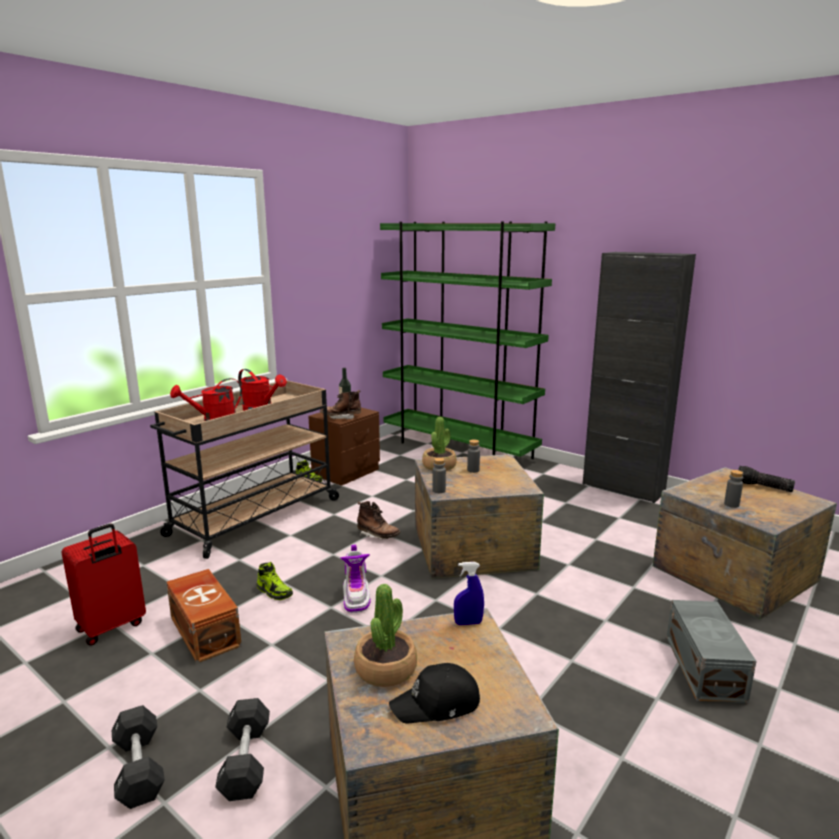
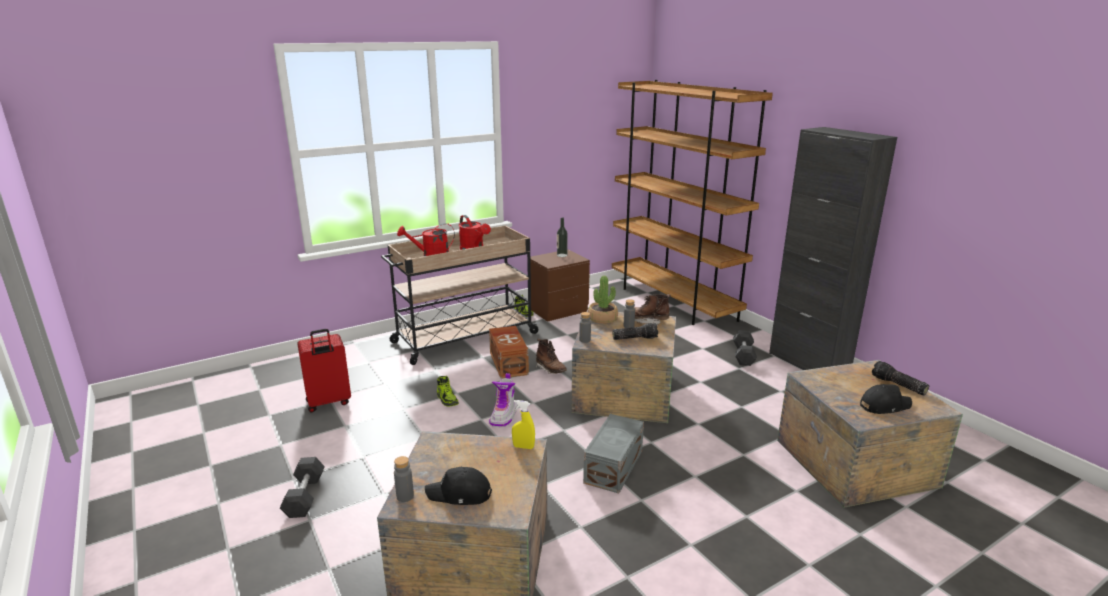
camera: 20 degrees right, 5 degrees up
brown storage box [166,569,242,663] -> brown storage box moved to [489,326,529,379]
black dumbbell [215,698,270,801] -> black dumbbell moved to [733,330,757,366]
brown boot [320,390,361,420] -> brown boot moved to [634,294,671,325]
potted plant [354,584,417,687] -> none
green bookcase [380,221,555,459] -> brown bookcase [612,80,773,325]
blue spray bottle [454,562,484,625] -> yellow spray bottle [512,400,535,449]
grey storage box [666,600,757,704] -> grey storage box moved to [583,414,644,493]
grey bottle [724,470,743,508] -> grey bottle moved to [394,456,414,502]
none -> flashlight [612,323,658,340]
none -> black cap [860,384,912,414]

